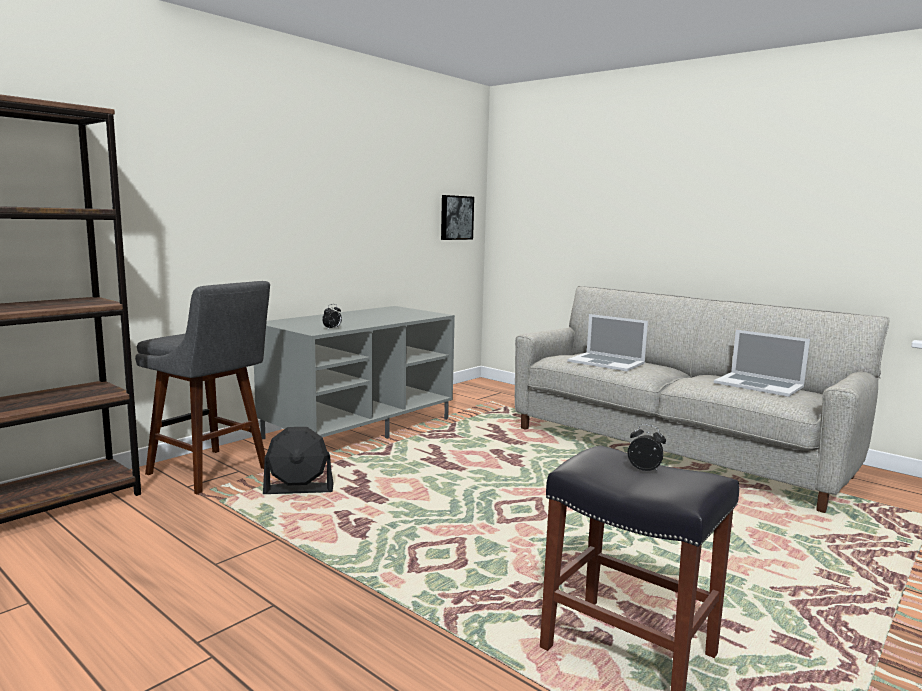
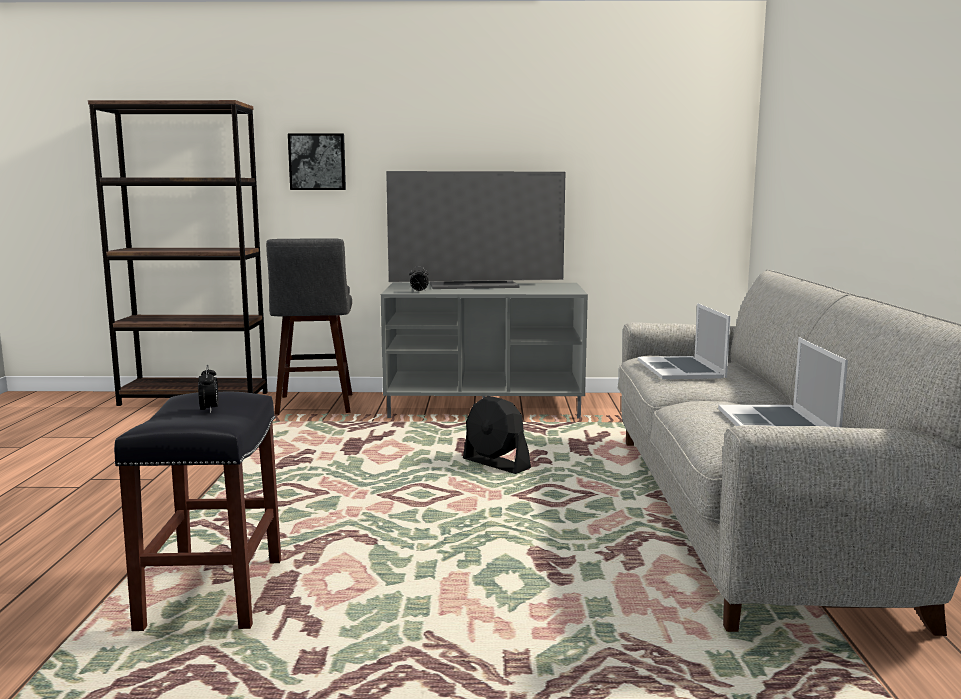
camera: 50 degrees right, 0 degrees up
black fan [263,427,334,494] -> black fan moved to [463,396,531,474]
picture [441,195,474,240] -> picture moved to [288,133,346,190]
none -> television [386,171,565,289]

